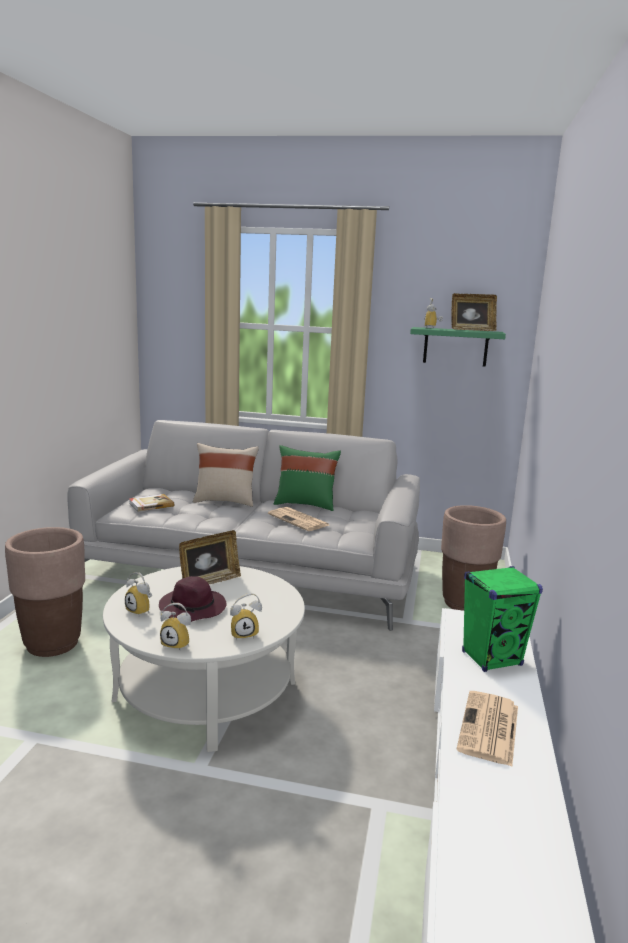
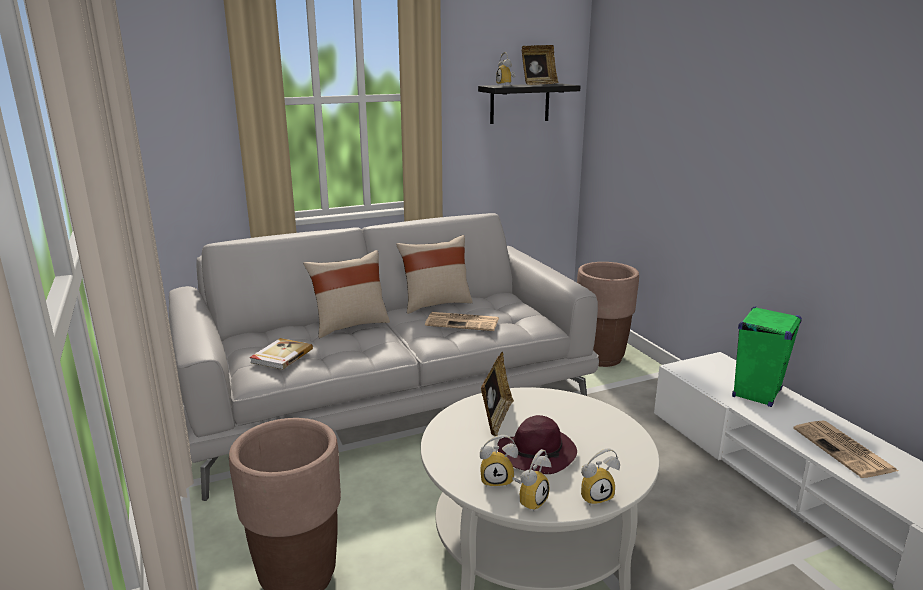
camera: 35 degrees left, 5 degrees up
alarm clock [230,593,262,641] -> alarm clock moved to [512,449,551,512]
green pillow [274,445,341,511] -> beige pillow [396,235,473,314]
green shelf [410,327,506,367] -> black shelf [478,83,581,124]

